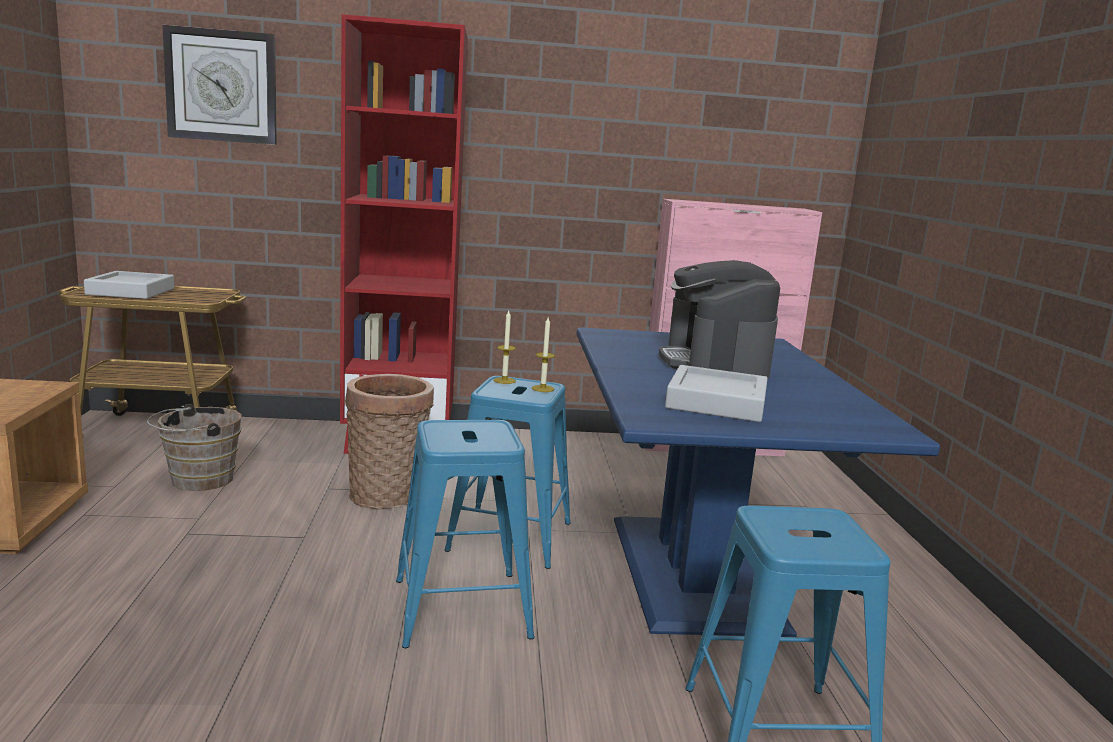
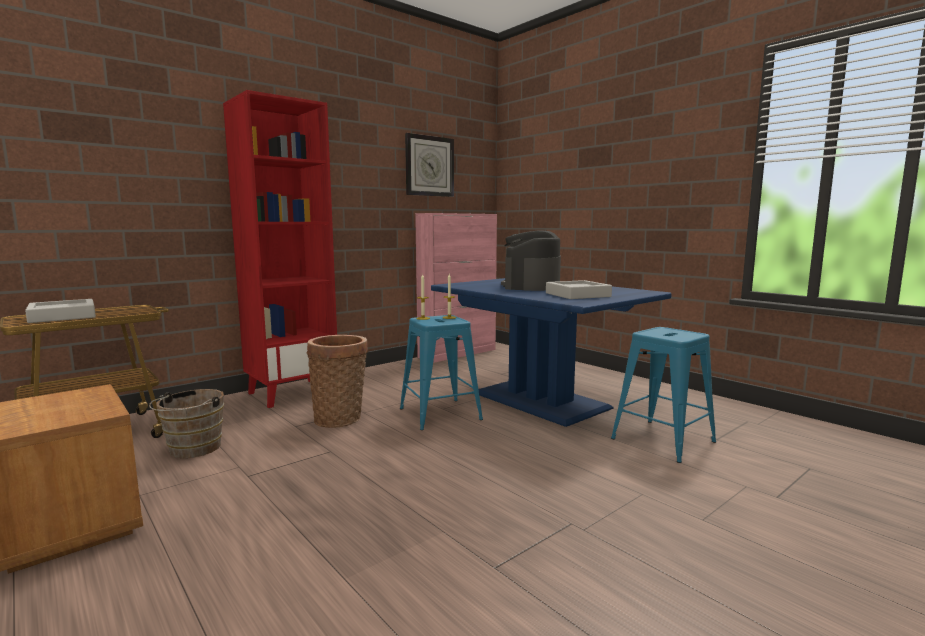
camera: 35 degrees left, 5 degrees down
wall clock [162,25,277,145] -> wall clock moved to [405,133,454,197]
blue stool [396,420,534,648] -> none
coffee machine [659,260,780,379] -> coffee machine turned 60 degrees clockwise [501,230,561,291]

